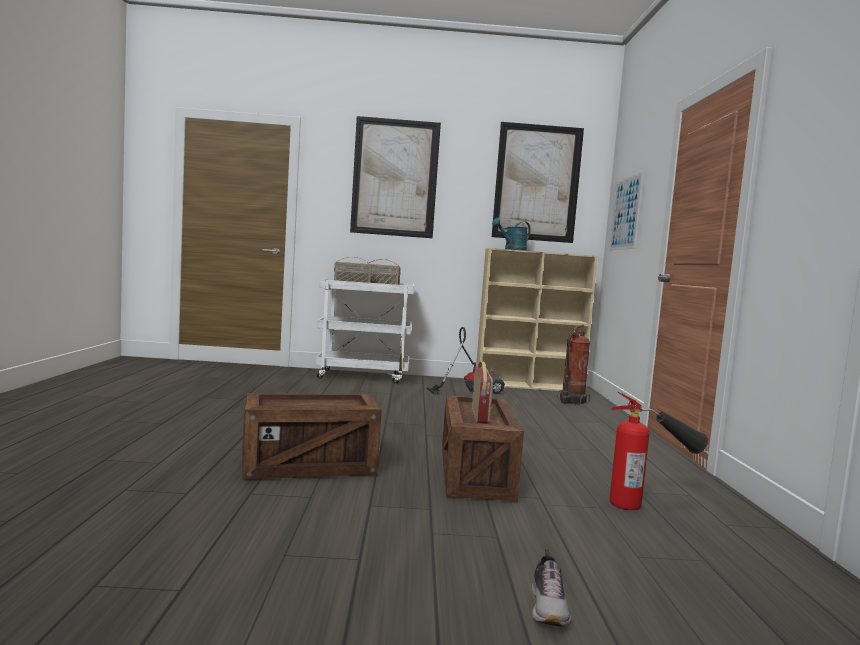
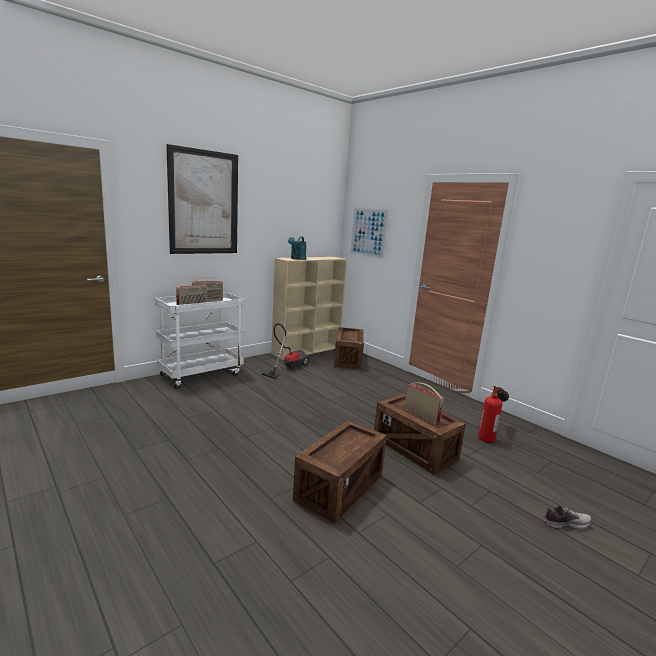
camera: 40 degrees left, 10 degrees up
picture [492,122,584,243] -> none
shoe [532,549,571,627] -> shoe turned 60 degrees counterclockwise [544,505,592,529]
fire extinguisher [557,325,591,405] -> crate [334,327,364,369]

